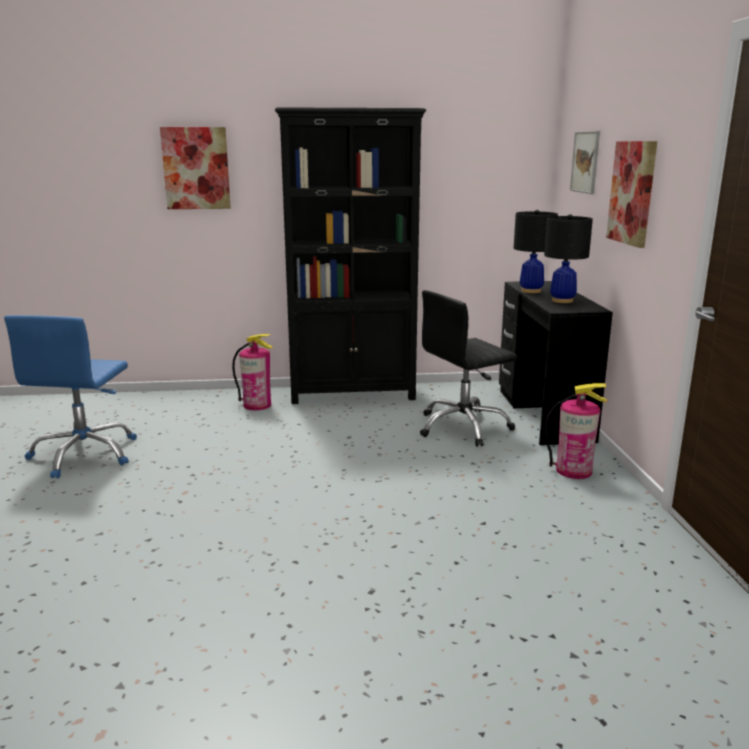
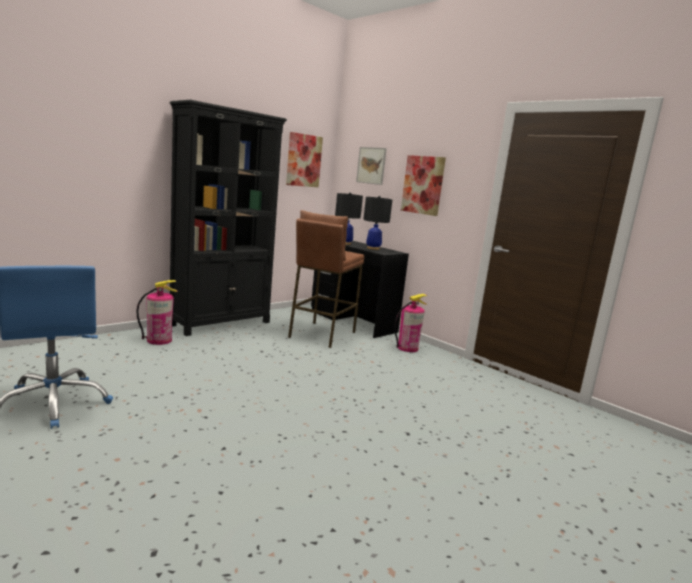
camera: 40 degrees left, 5 degrees down
picture [160,127,231,209] -> picture moved to [286,132,323,187]
black office chair [420,290,517,447] -> brown stool [288,210,364,348]

